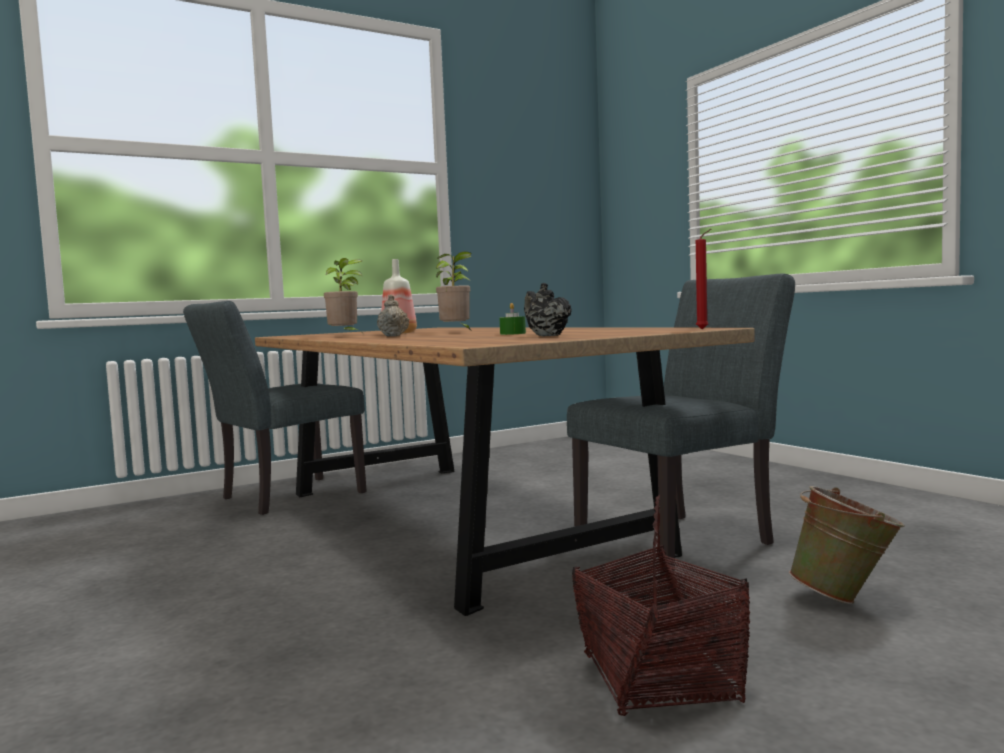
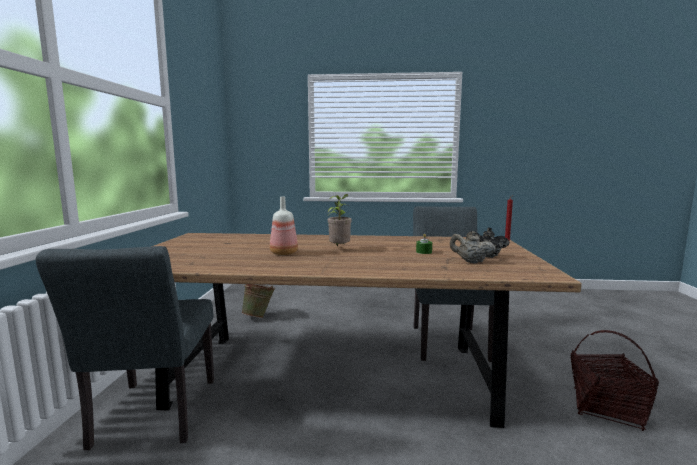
camera: 55 degrees left, 5 degrees up
potted plant [324,258,363,331] -> none
beige teapot [377,295,409,337] -> beige teapot moved to [450,231,496,264]
green bucket [789,486,905,604] -> green bucket moved to [241,284,276,318]

